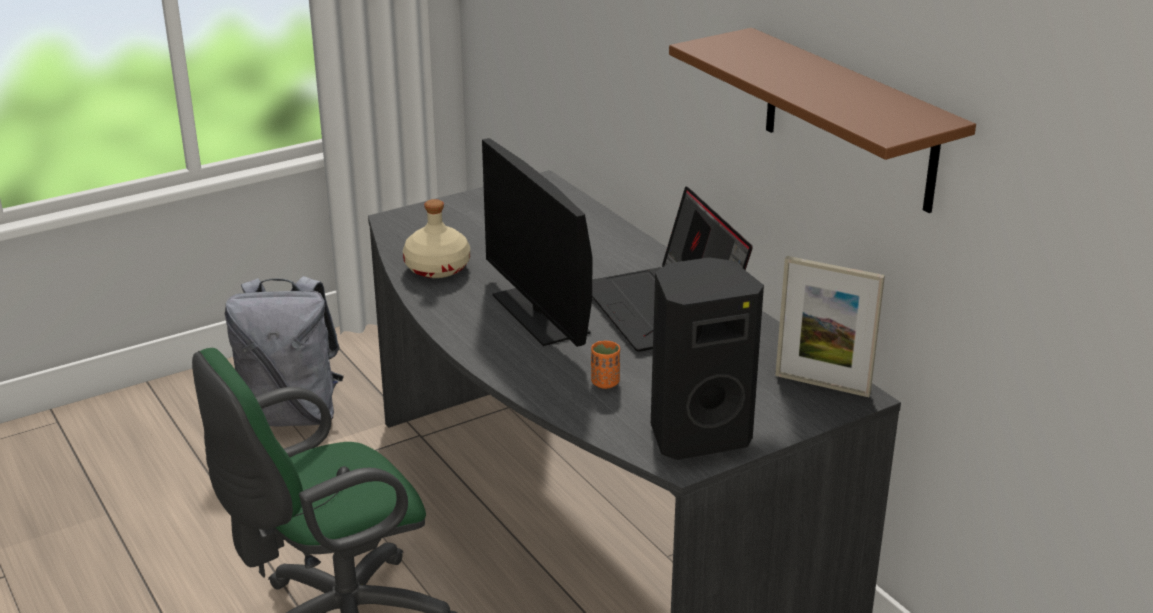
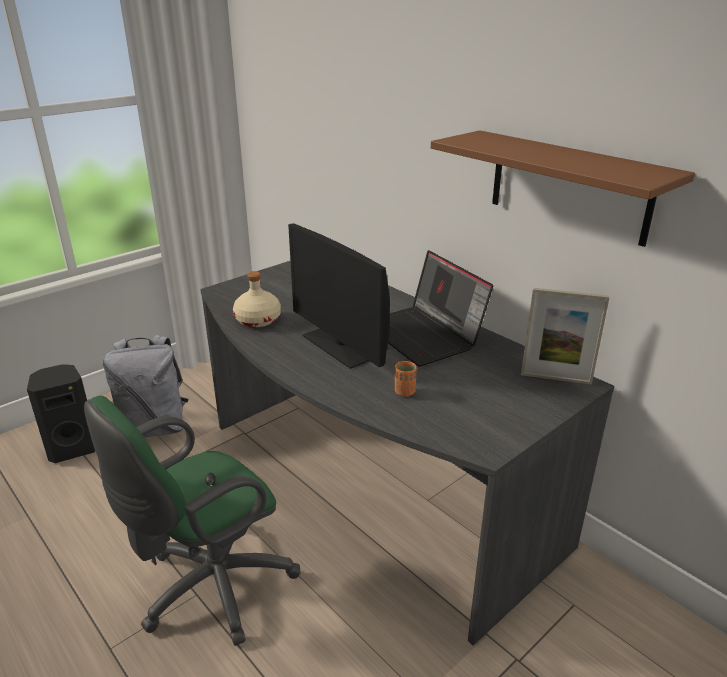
camera: 10 degrees left, 0 degrees up
black speaker [651,257,764,460] -> black speaker moved to [27,364,95,463]

